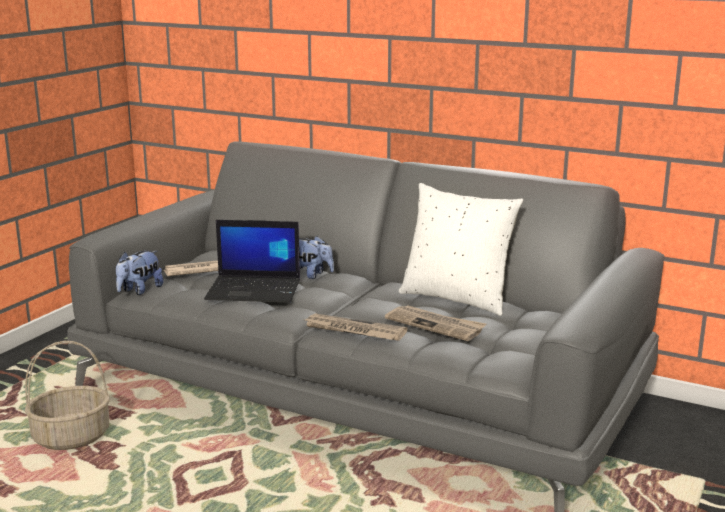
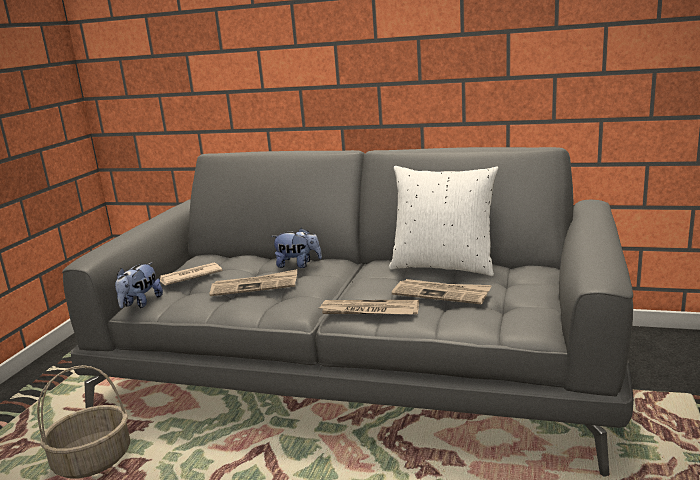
camera: 10 degrees left, 0 degrees up
laptop [204,220,300,303] -> newspaper [210,269,297,296]

